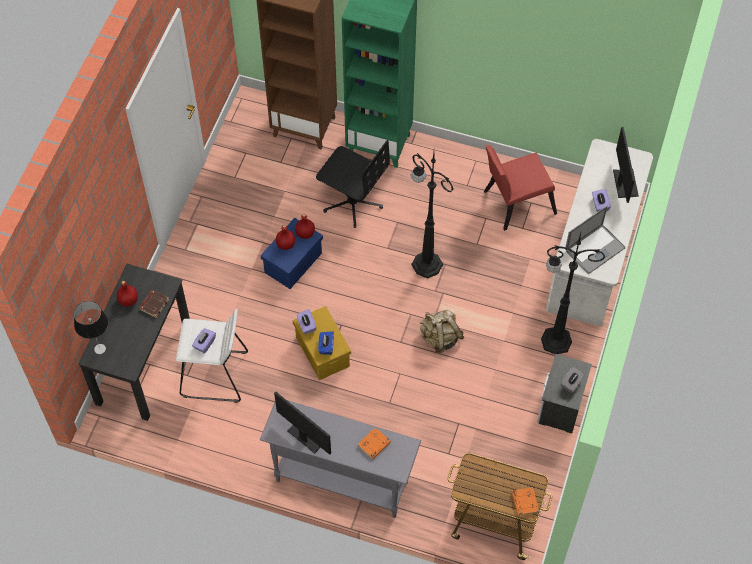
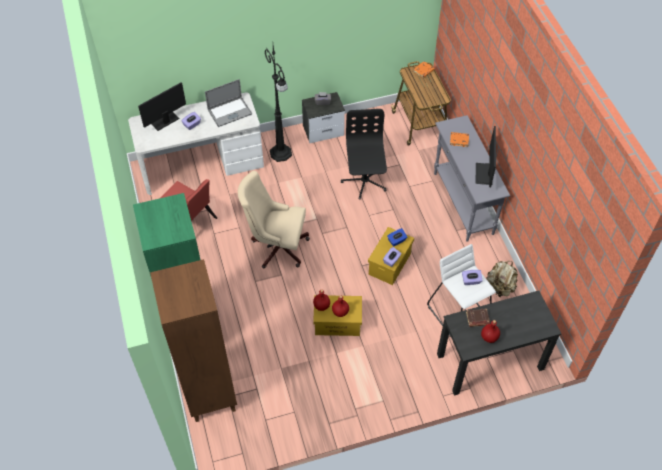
camera: 125 degrees left, 5 degrees down
table lamp [74,301,108,354] -> none
blue storage box [260,218,323,289] -> yellow storage box [313,295,362,336]
black office chair [316,140,390,228] -> black office chair moved to [341,109,387,199]
black floor lamp [410,152,454,279] -> beige office chair [238,171,310,268]
beige backpack [420,310,464,353] -> beige backpack moved to [486,261,518,297]
laptop [565,206,626,274] -> laptop turned 135 degrees clockwise [205,79,252,127]

